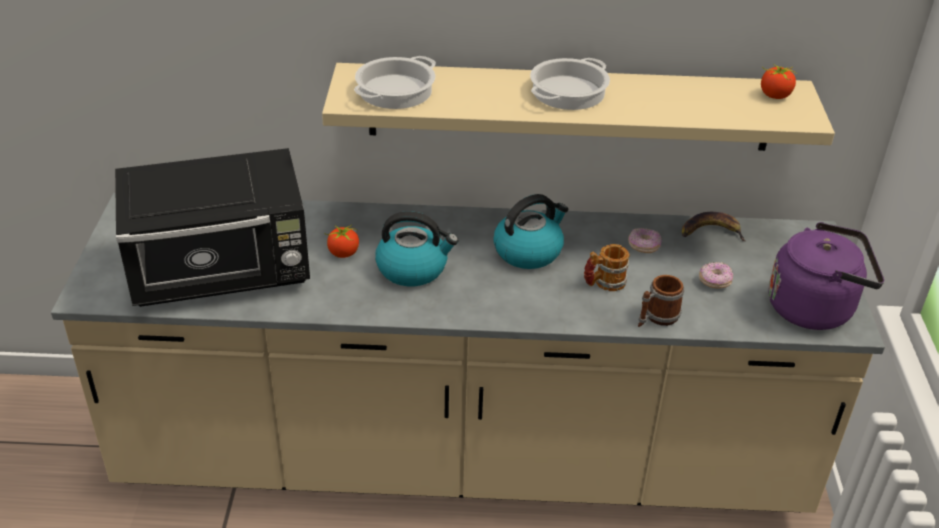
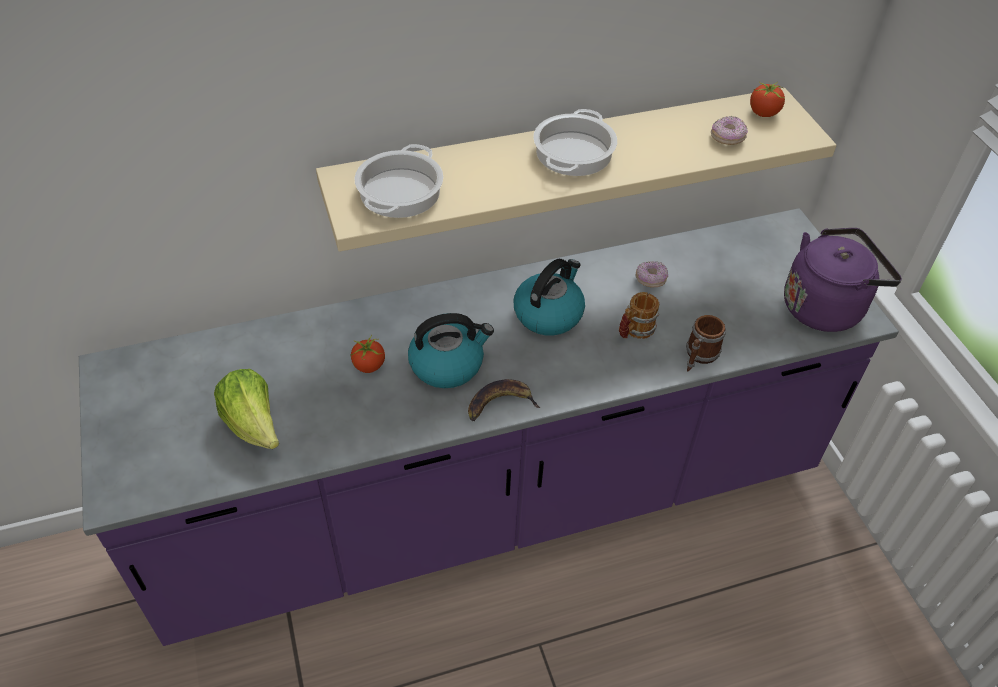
camera: 20 degrees left, 10 degrees up
beige counter [51,193,885,513] -> purple counter [79,208,899,646]
black microwave [115,148,310,307] -> lettuce [214,369,279,449]
banana [682,212,745,241] -> banana moved to [468,379,540,421]
donut [699,262,733,289] -> donut moved to [711,116,748,145]

